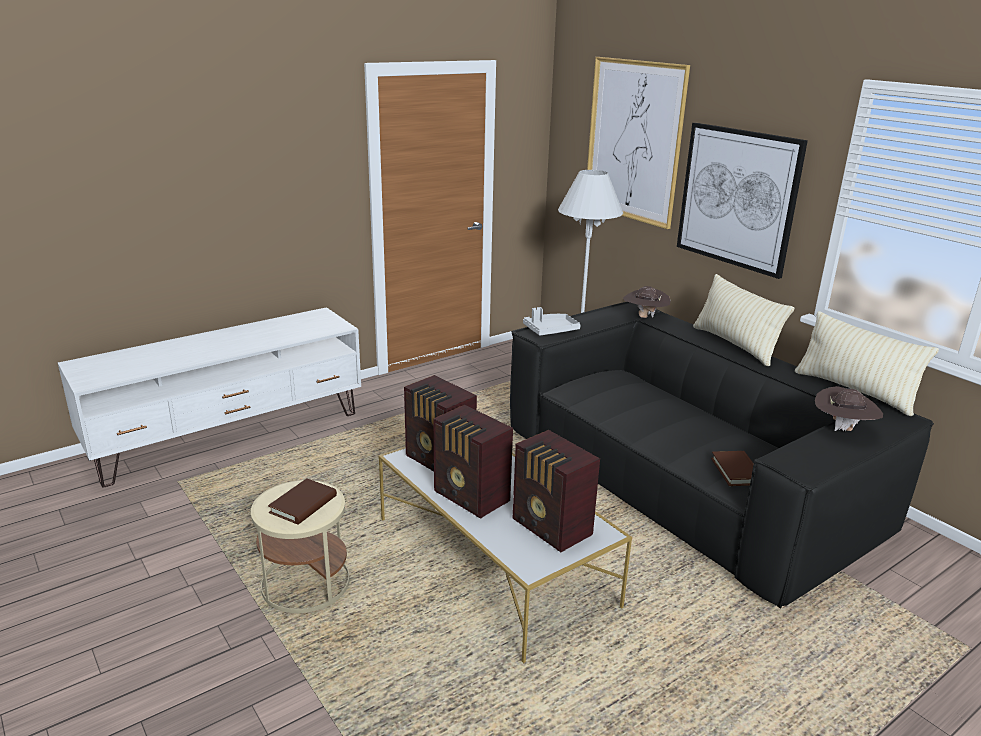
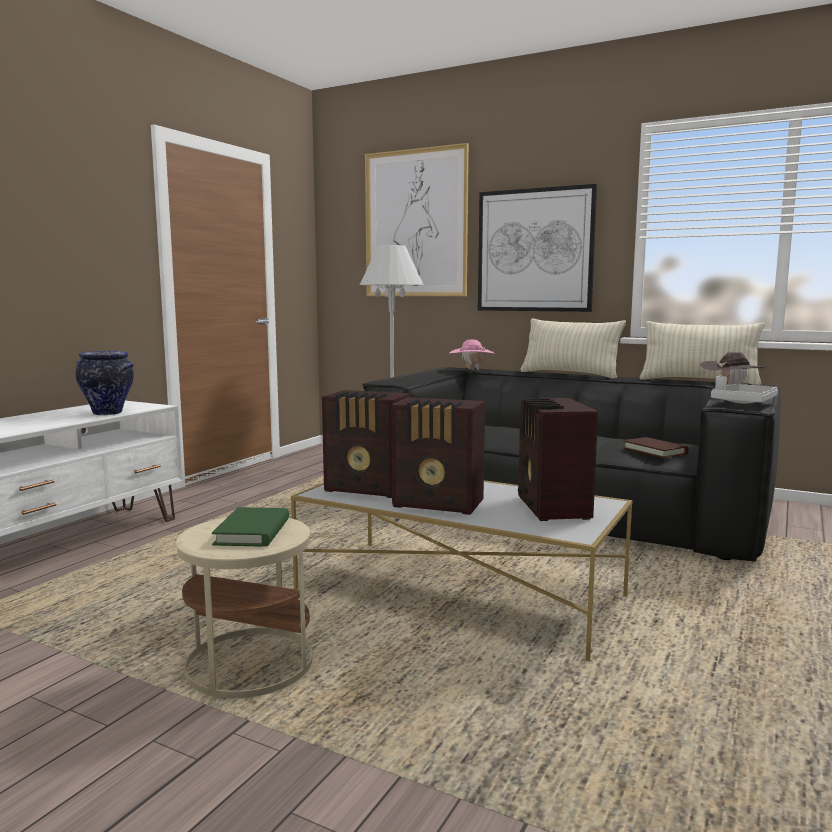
camera: 25 degrees left, 15 degrees down
brown book [268,478,337,525] -> green book [212,507,289,546]
radio [513,430,600,552] -> radio turned 60 degrees clockwise [518,398,598,521]
grey tray [523,307,581,336] -> grey tray moved to [711,376,778,404]
brown hat [623,286,671,318] -> pink hat [450,339,494,371]
none -> vase [76,351,134,415]

